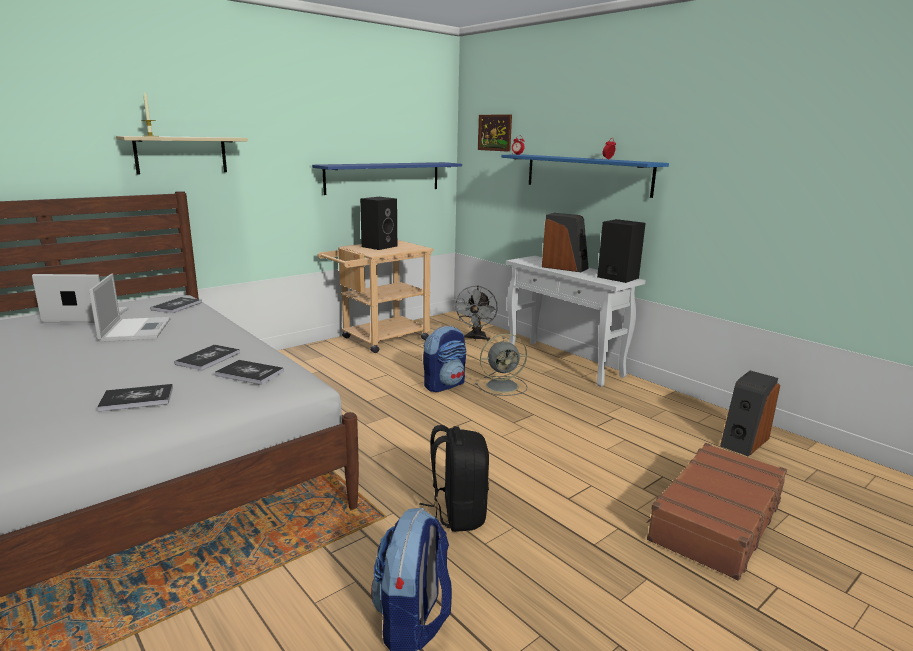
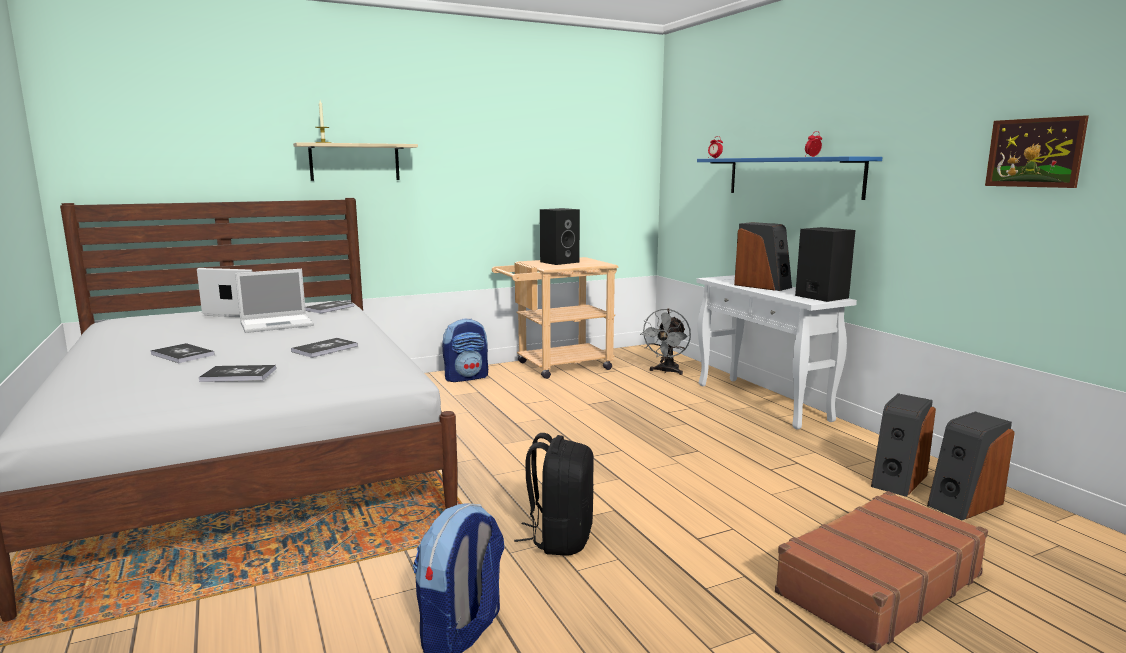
camera: 15 degrees right, 5 degrees down
laptop [89,273,171,342] -> laptop turned 60 degrees clockwise [235,269,314,333]
book [215,360,284,385] -> book moved to [150,343,215,363]
blue shelf [312,162,462,195] -> none
backpack [423,326,466,392] -> backpack moved to [442,318,488,382]
grey fan [476,334,527,396] -> none
picture [478,114,512,152] -> picture moved to [985,115,1089,188]
none -> speaker [871,393,936,497]

